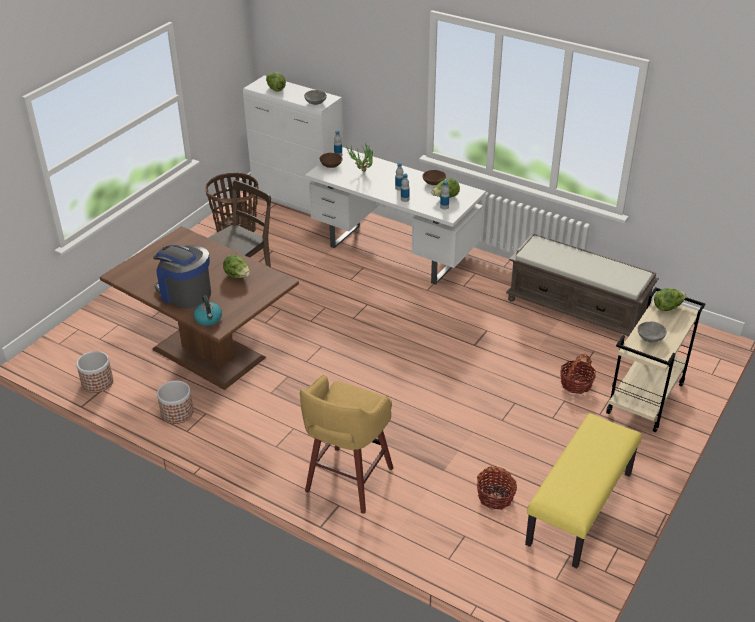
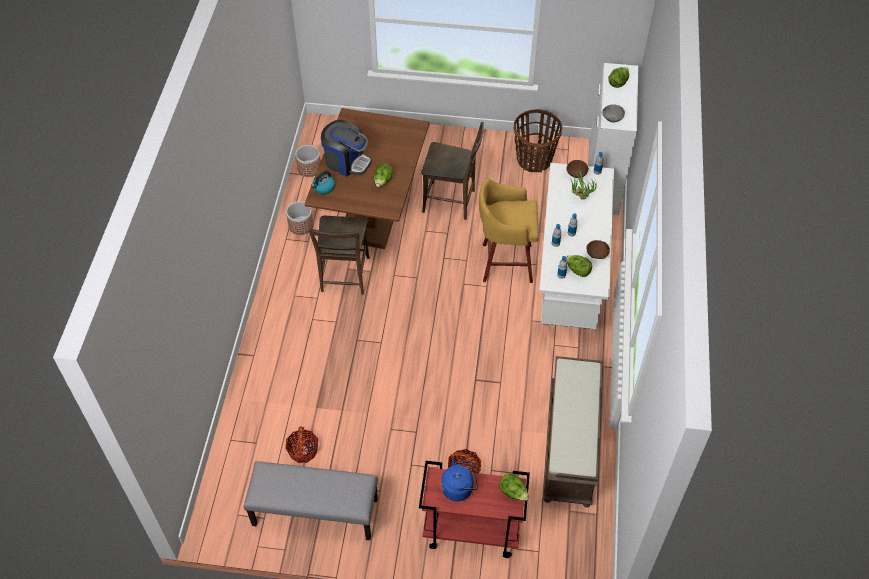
camera: 65 degrees right, 15 degrees up
coffee machine [153,245,211,308] -> coffee machine turned 105 degrees clockwise [321,120,372,176]
yellow stool [300,375,393,514] -> yellow stool moved to [479,178,539,283]
yellow bench [525,413,642,569] -> grey bench [244,461,378,540]
beige cart [606,287,705,432] -> red cart [419,461,530,558]
grey bowl [638,322,667,342] -> blue kettle [441,459,478,501]
none -> brown chair [309,216,370,295]

